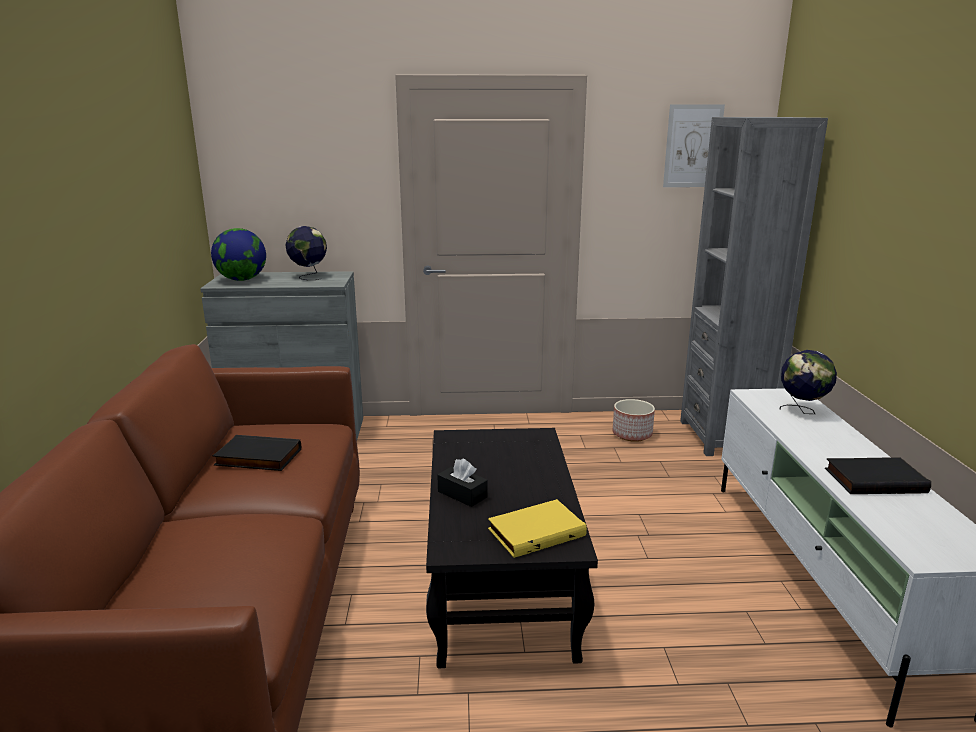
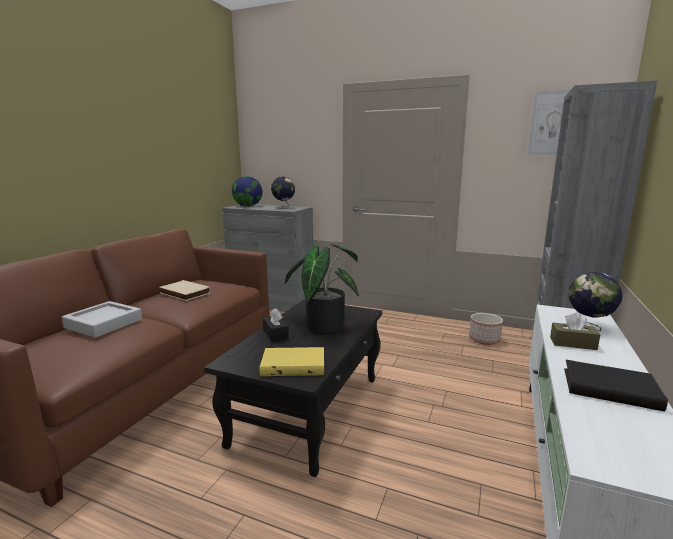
camera: 25 degrees right, 5 degrees down
black book [213,435,301,471] -> beige book [159,280,211,301]
none -> grey tray [62,301,142,338]
none -> potted plant [285,244,359,334]
none -> brown tissue box [550,312,600,350]

